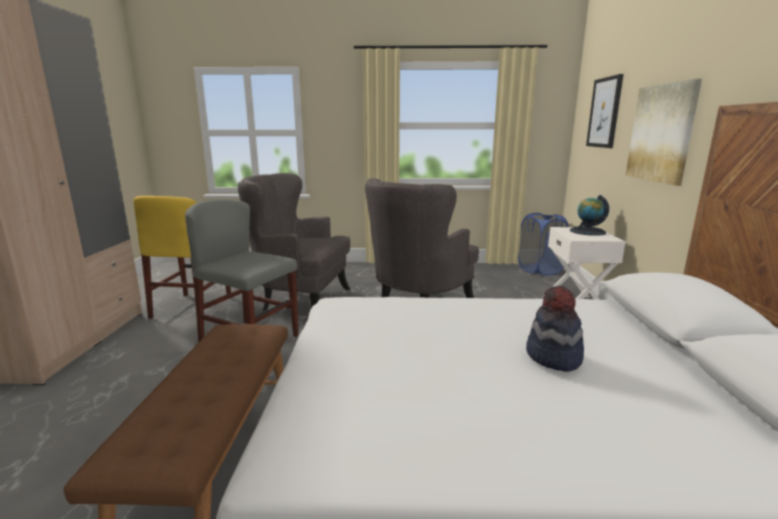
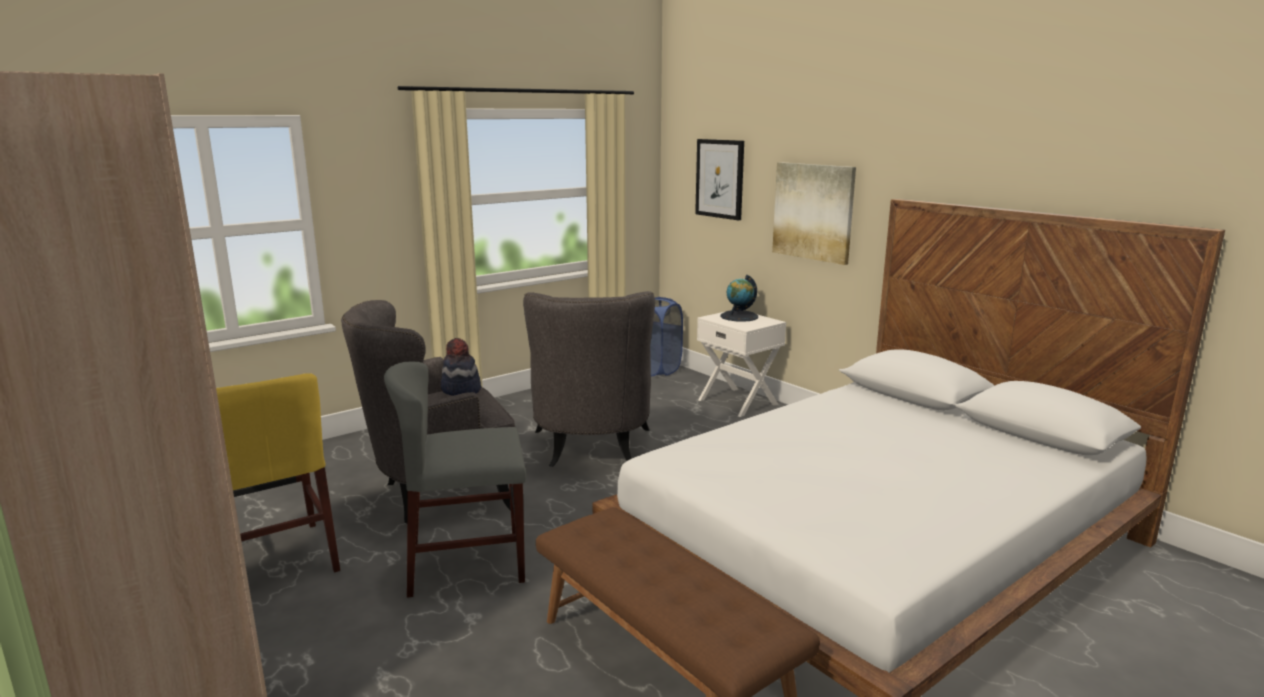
camera: 40 degrees left, 0 degrees up
hat [526,286,584,372] -> hat moved to [441,338,481,396]

